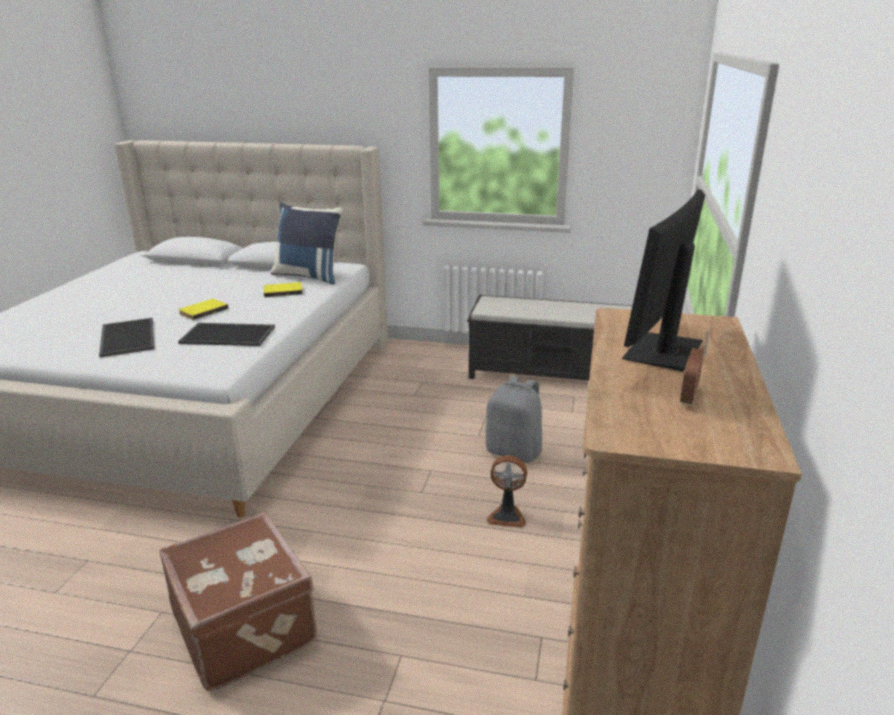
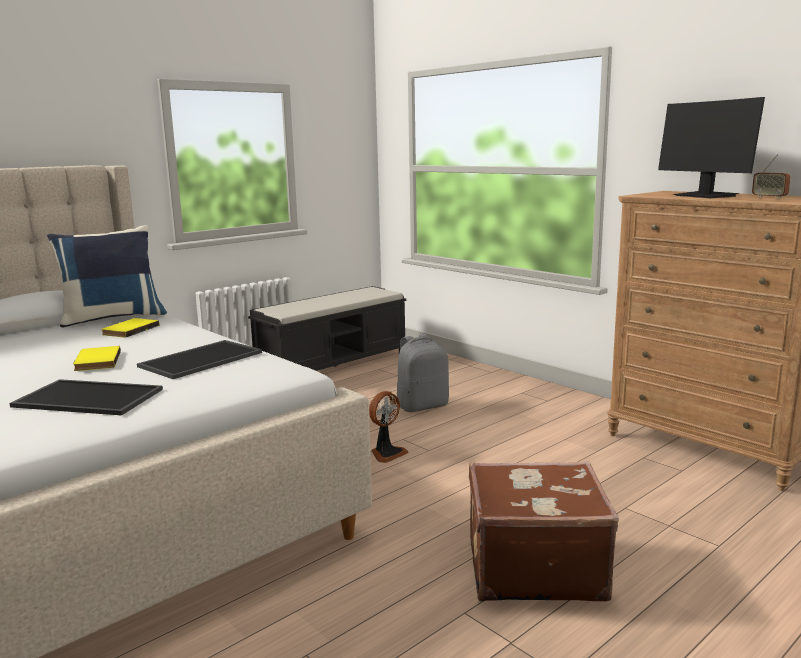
camera: 55 degrees left, 10 degrees down
fan [486,455,527,528] -> fan moved to [369,391,409,463]

